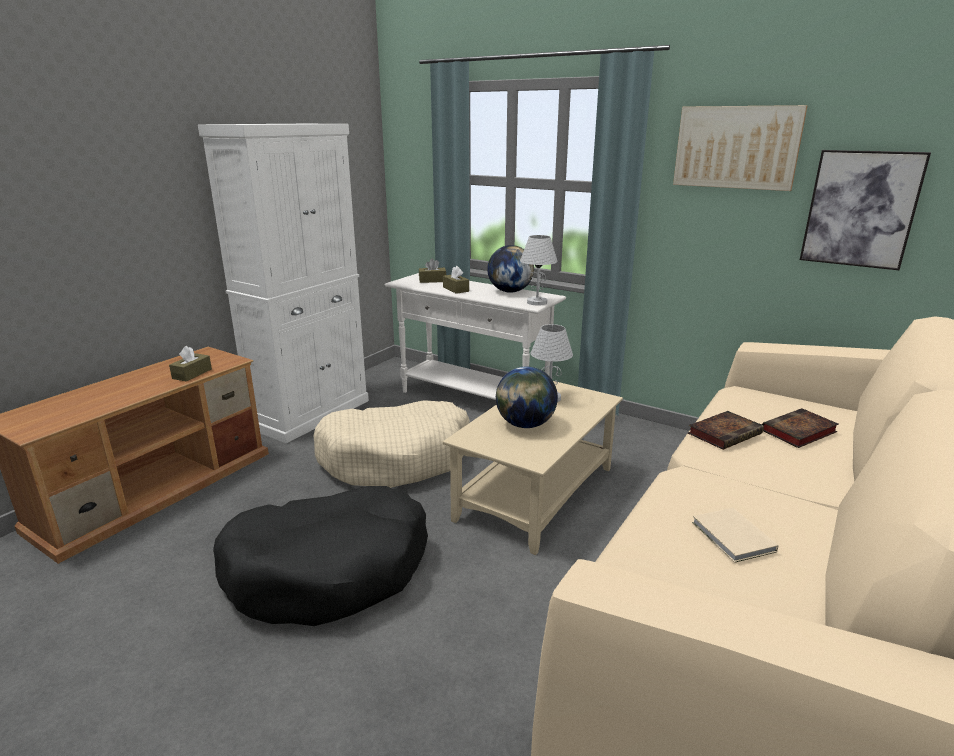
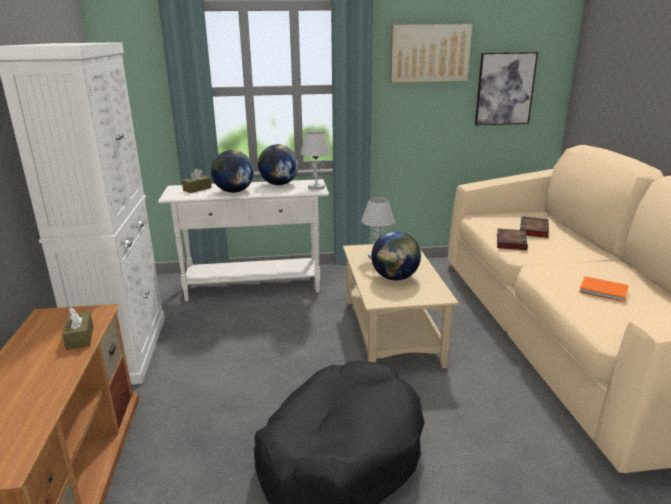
camera: 40 degrees left, 0 degrees up
beige dog bed [313,400,470,488] -> none
brown tissue box [443,266,469,294] -> globe [211,150,254,193]
beige book [692,508,779,563] -> orange book [579,276,629,302]

